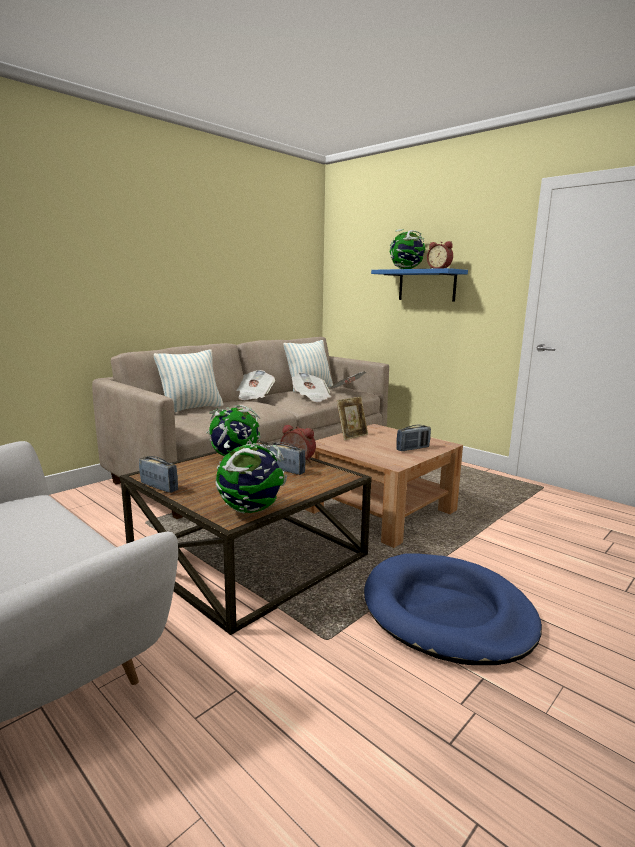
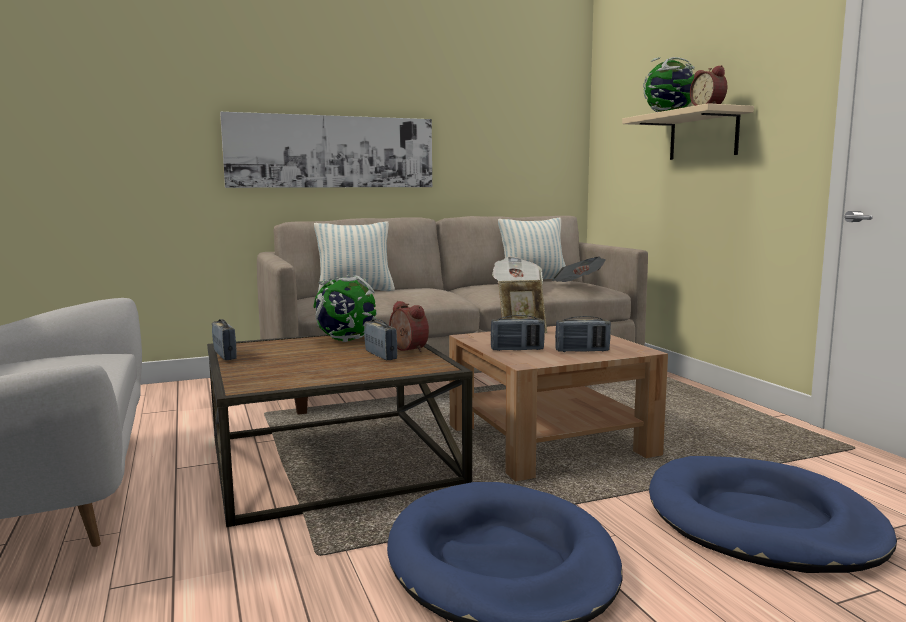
camera: 25 degrees right, 5 degrees down
globe [216,440,287,513] -> none
newspaper [236,370,275,400] -> none
blue shelf [371,268,468,301] -> beige shelf [622,103,754,160]
none -> picture [220,112,432,188]
none -> radio [491,315,545,351]
none -> blue dog bed [649,456,897,573]

